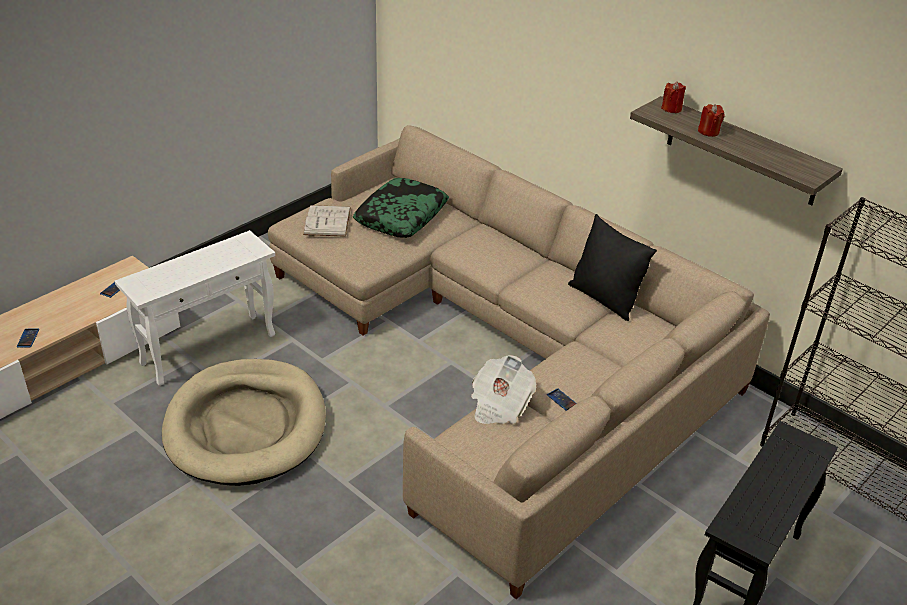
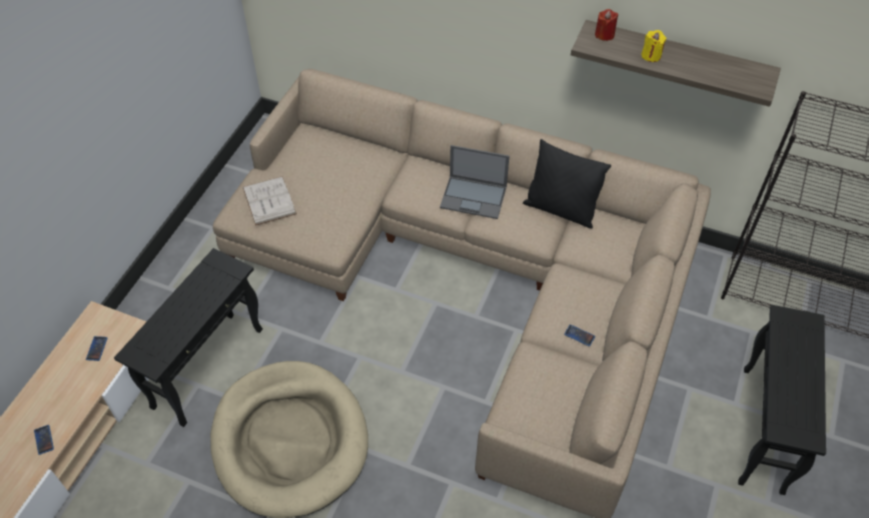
camera: 20 degrees left, 15 degrees up
white side table [115,230,275,386] -> black side table [114,248,263,427]
pillow [353,178,449,238] -> none
newspaper [471,355,536,424] -> none
red candle [698,104,724,137] -> yellow candle [641,30,666,62]
none -> laptop [440,145,509,219]

